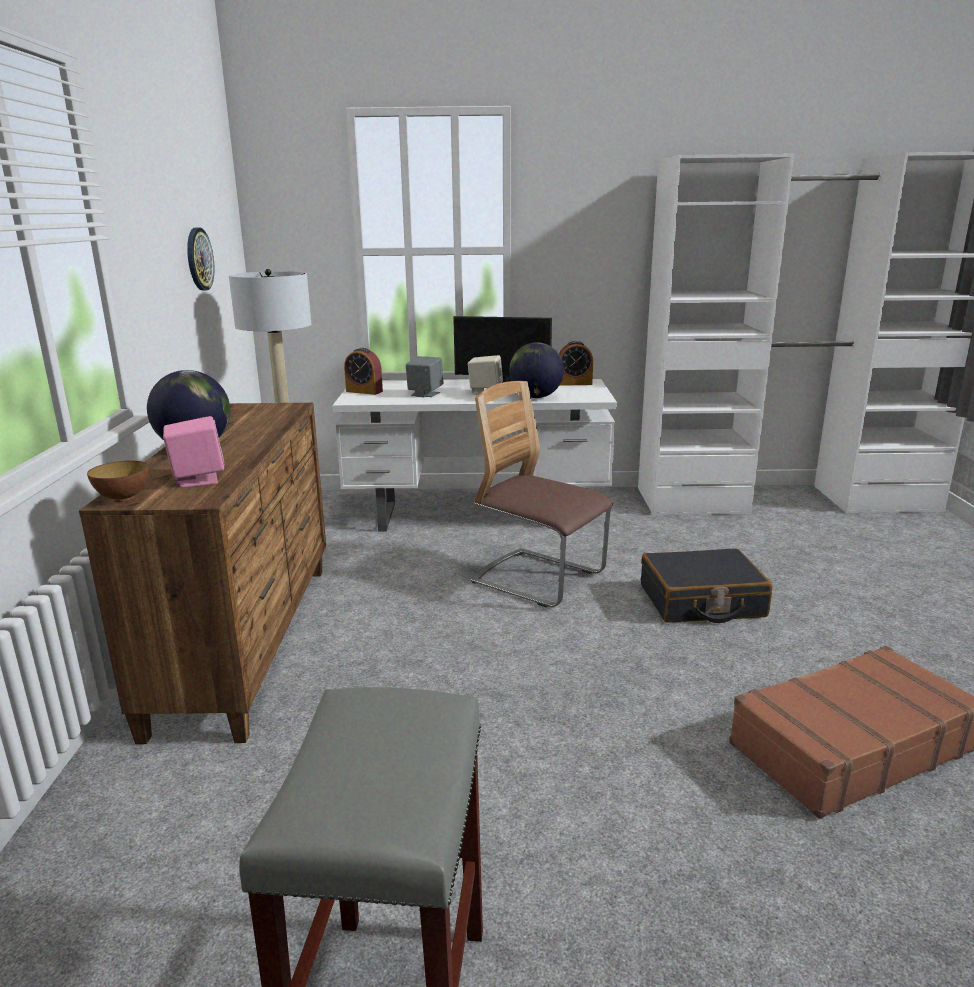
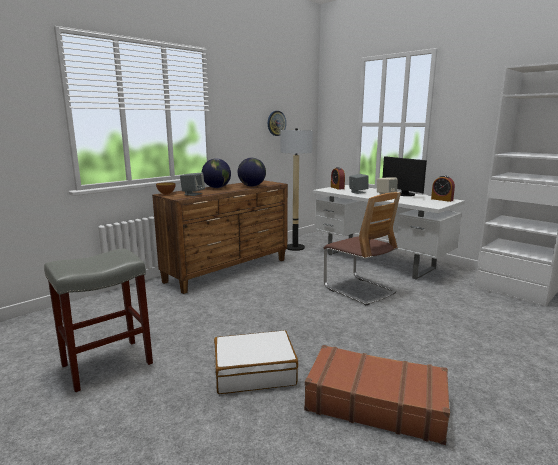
camera: 45 degrees right, 5 degrees down
pink speaker [163,416,225,488] -> grey speaker [180,173,205,196]
chair [471,381,613,607] -> chair turned 150 degrees clockwise [324,192,401,306]
globe [509,342,564,398] -> globe moved to [238,158,266,187]
black suitcase [641,548,773,623] -> none
none -> white suitcase [214,330,298,394]

